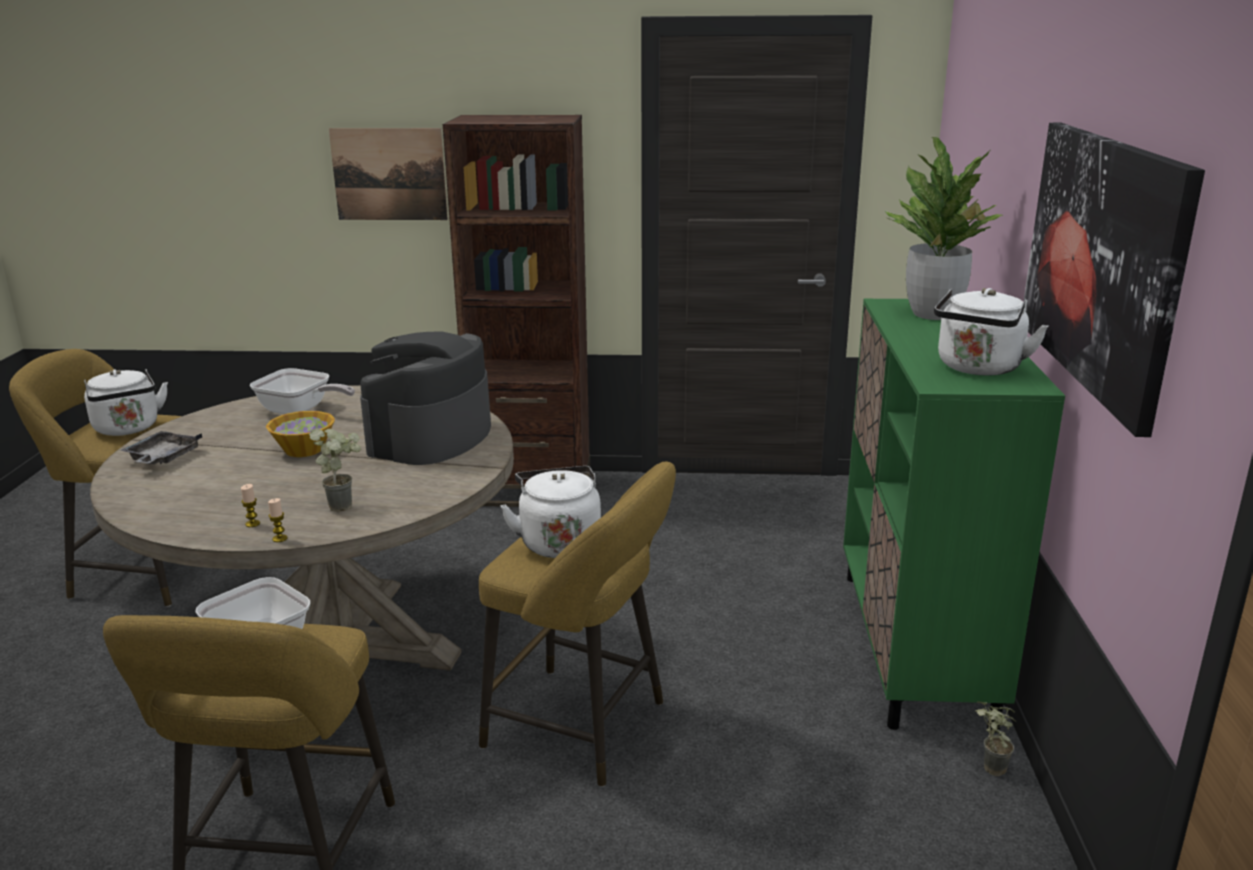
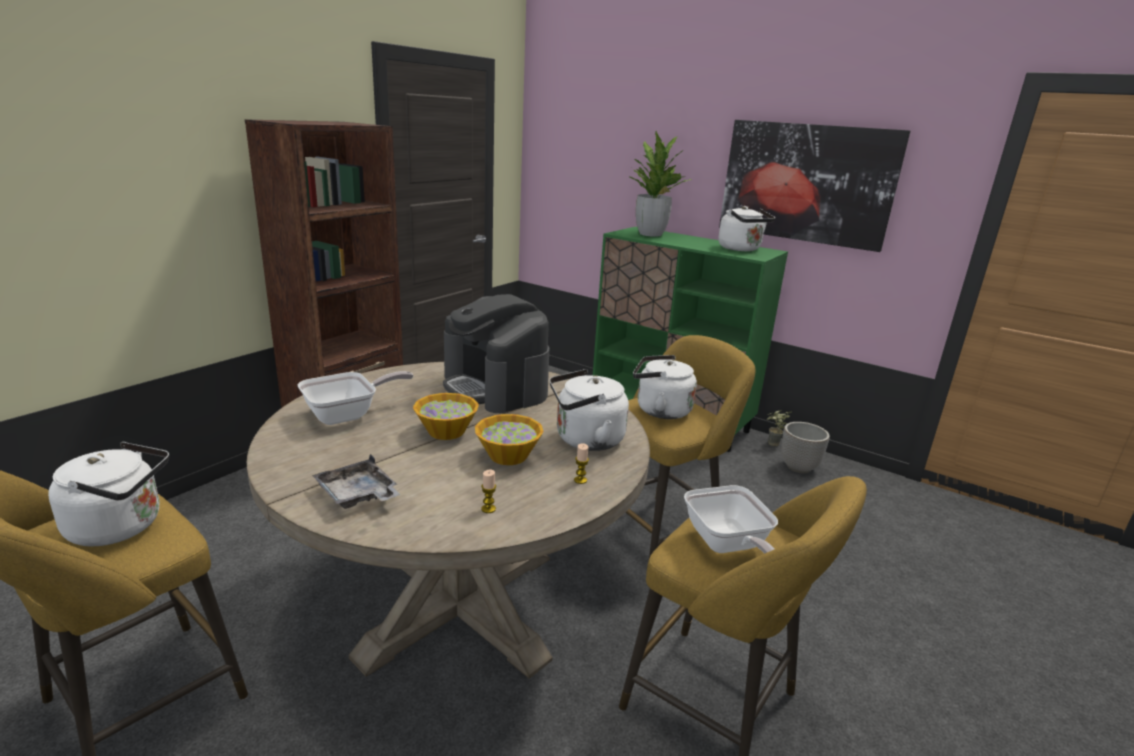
camera: 60 degrees left, 0 degrees up
candle [268,498,288,542] -> candle moved to [481,469,496,513]
potted plant [309,428,361,512] -> white kettle [549,369,629,451]
picture [329,128,448,220] -> none
none -> bowl [475,414,543,465]
none -> planter [781,422,830,473]

